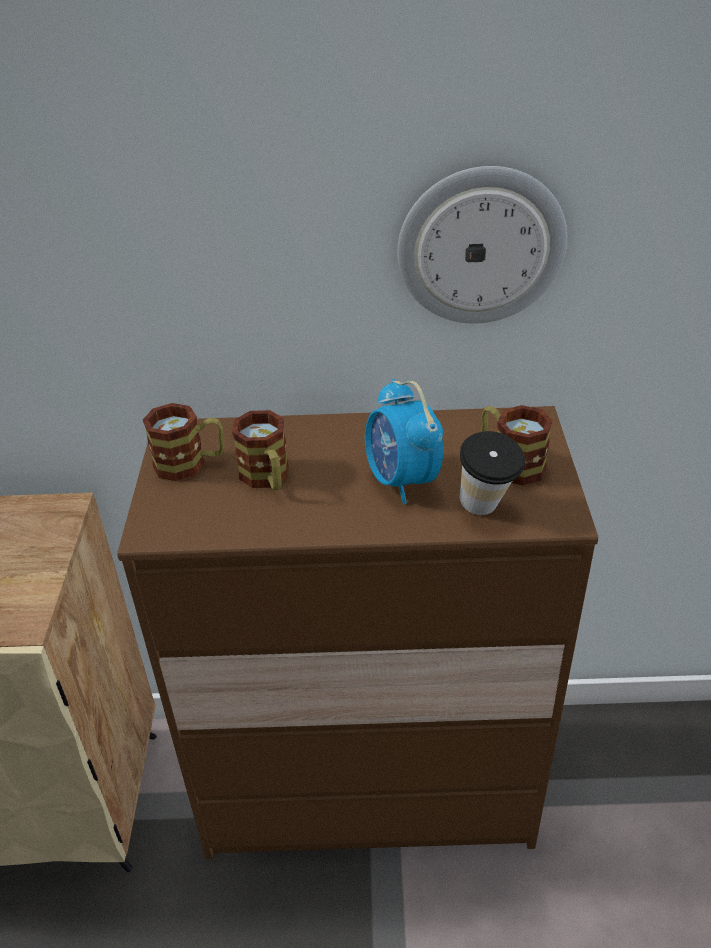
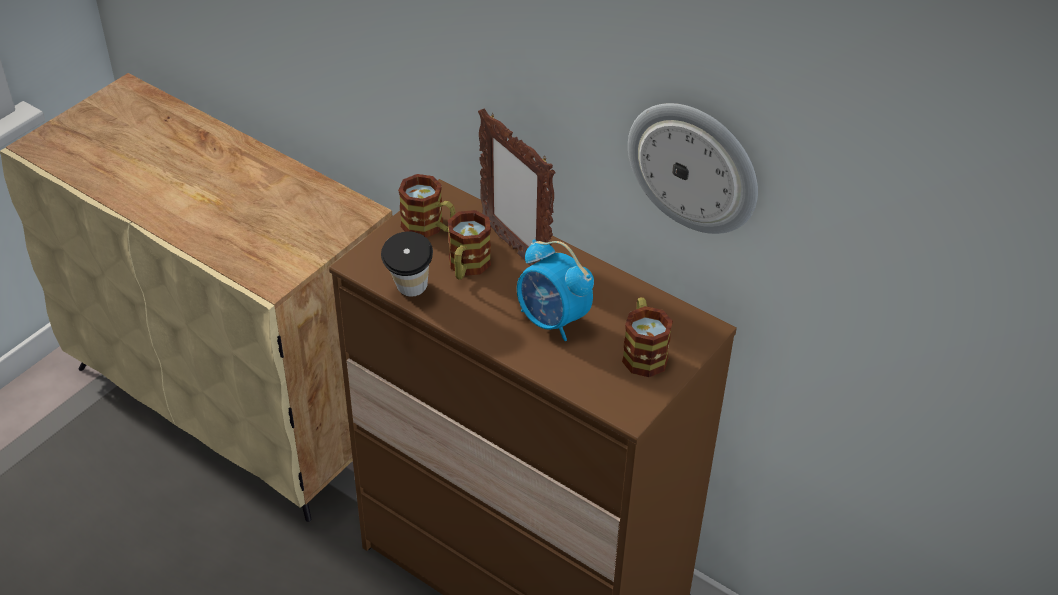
camera: 35 degrees right, 5 degrees up
alarm clock [365,379,443,504] -> alarm clock turned 60 degrees counterclockwise [517,239,594,341]
cup [460,431,525,515] -> cup moved to [381,231,433,297]
none -> picture frame [478,108,555,266]

